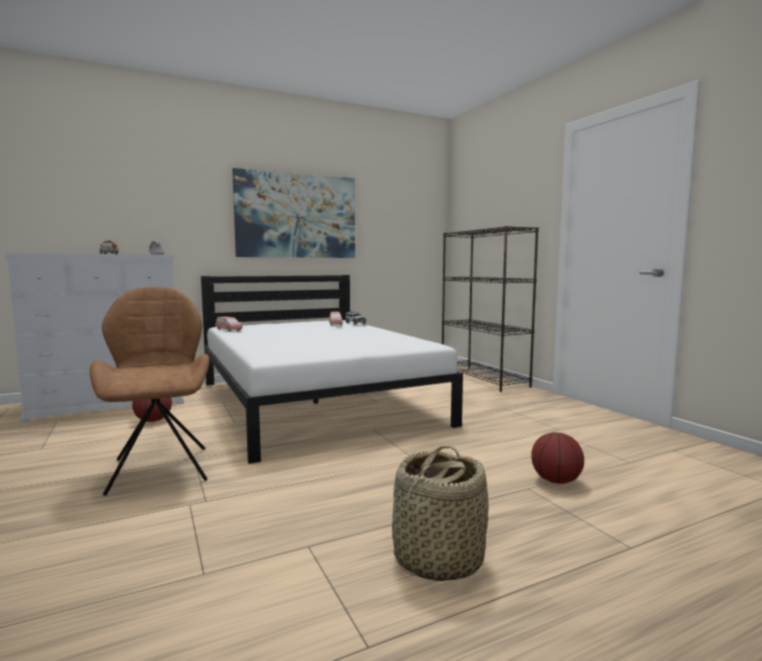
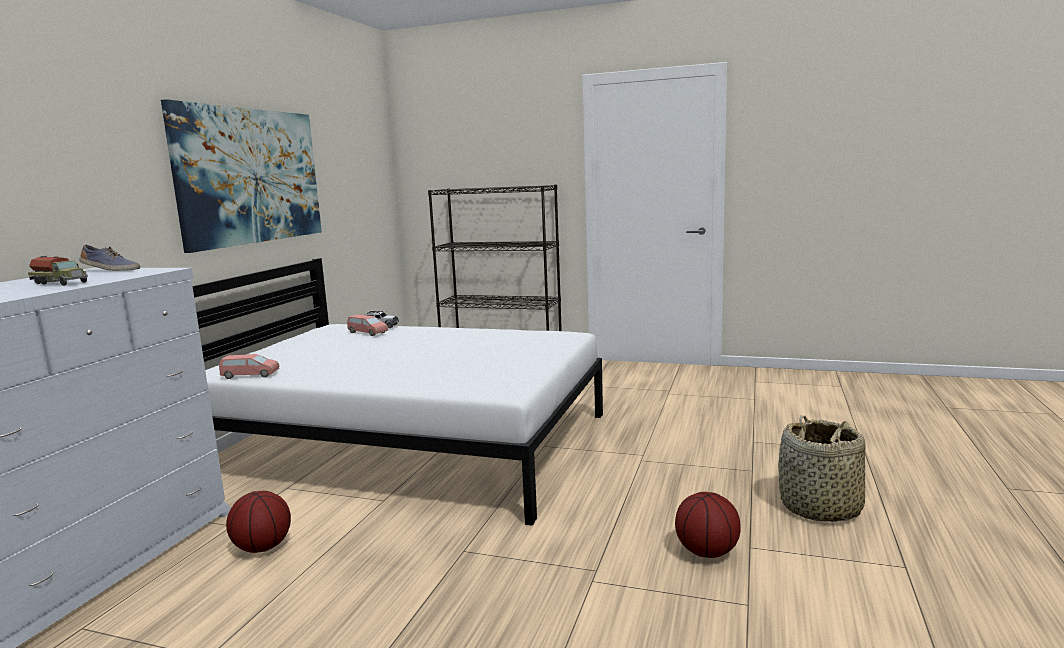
camera: 45 degrees left, 5 degrees up
brown chair [90,287,209,496] -> none
basketball [531,432,584,484] -> basketball moved to [675,492,741,558]

